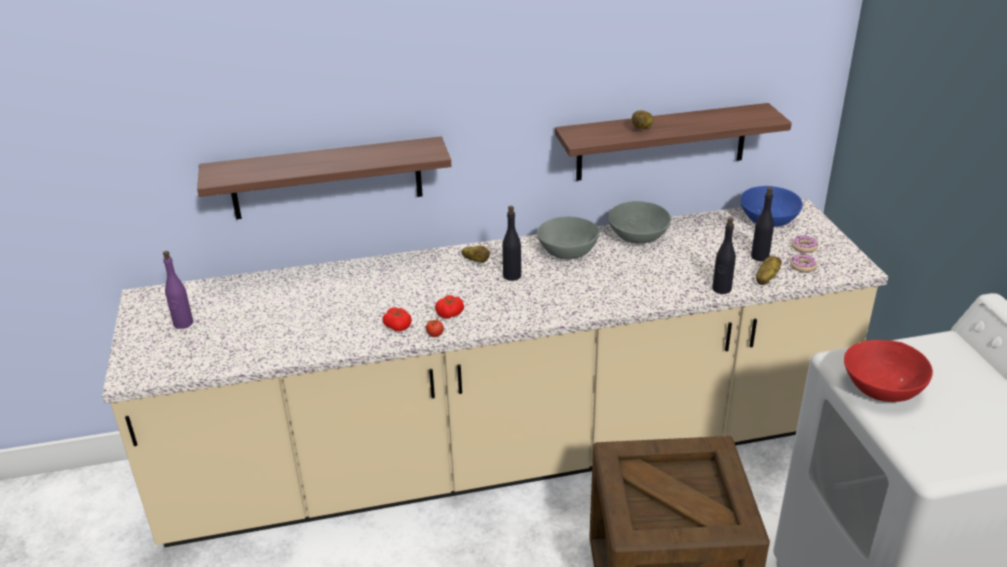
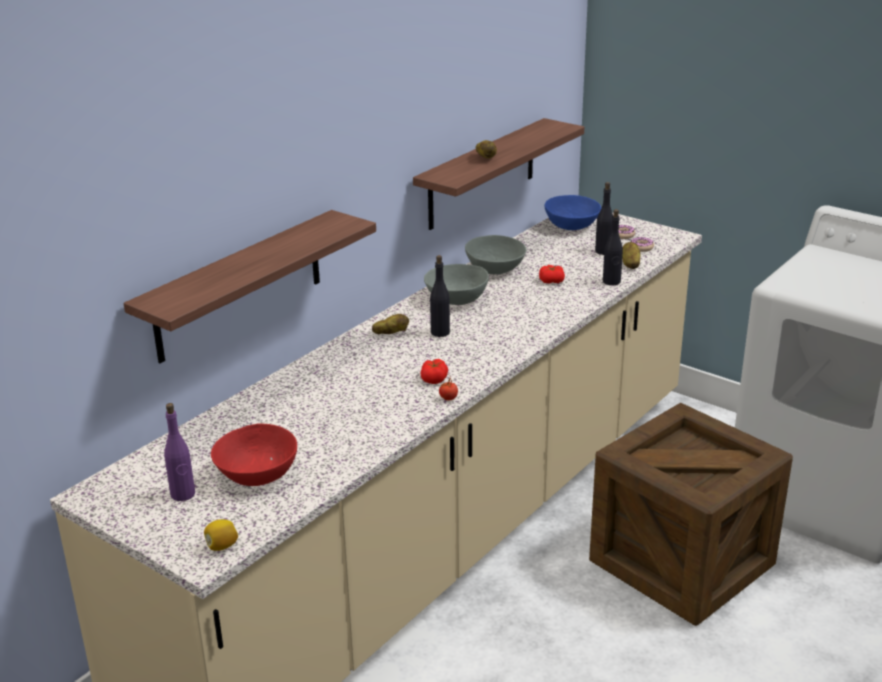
camera: 40 degrees left, 5 degrees down
tomato [382,307,412,331] -> tomato moved to [539,265,565,283]
red bowl [844,340,933,402] -> red bowl moved to [211,423,297,486]
none -> lemon [204,519,238,551]

